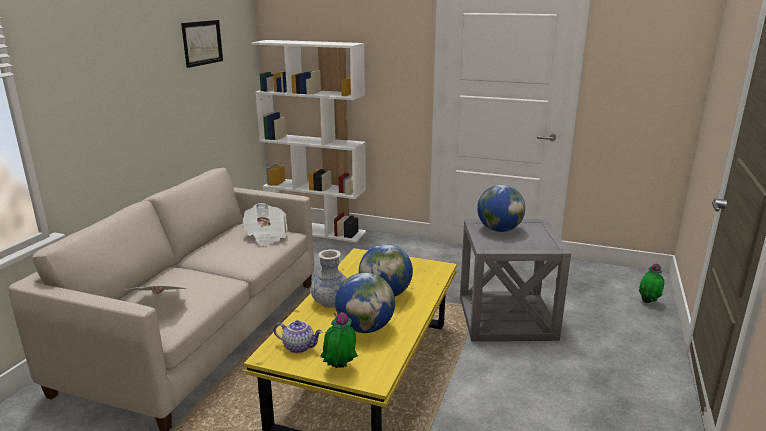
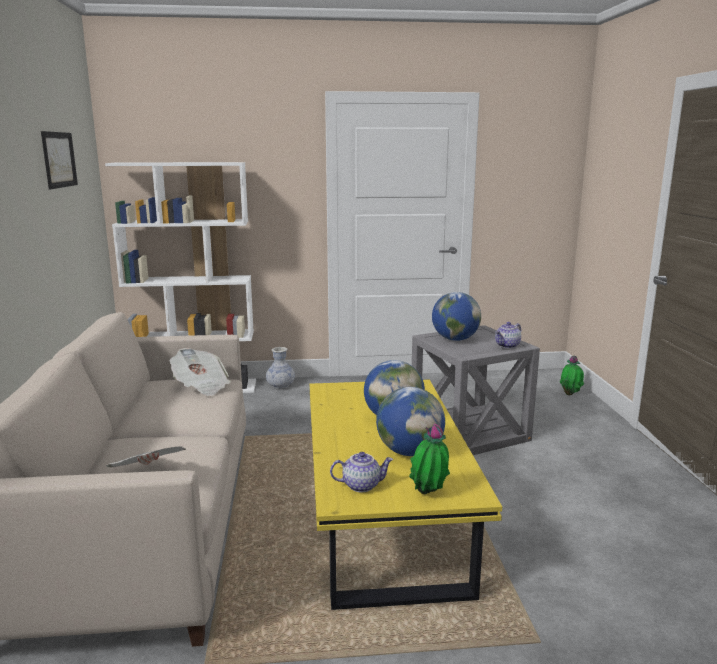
camera: 25 degrees left, 5 degrees down
vase [311,249,347,308] -> vase moved to [266,347,295,389]
none -> teapot [495,322,521,349]

